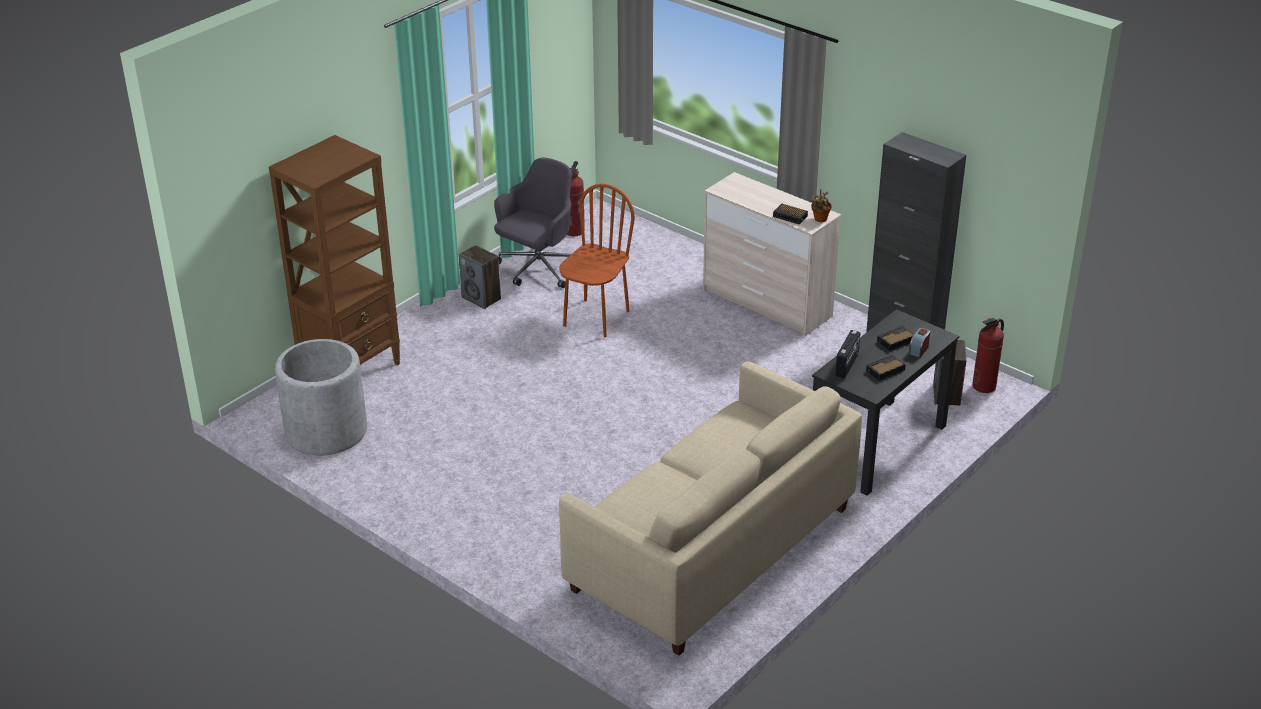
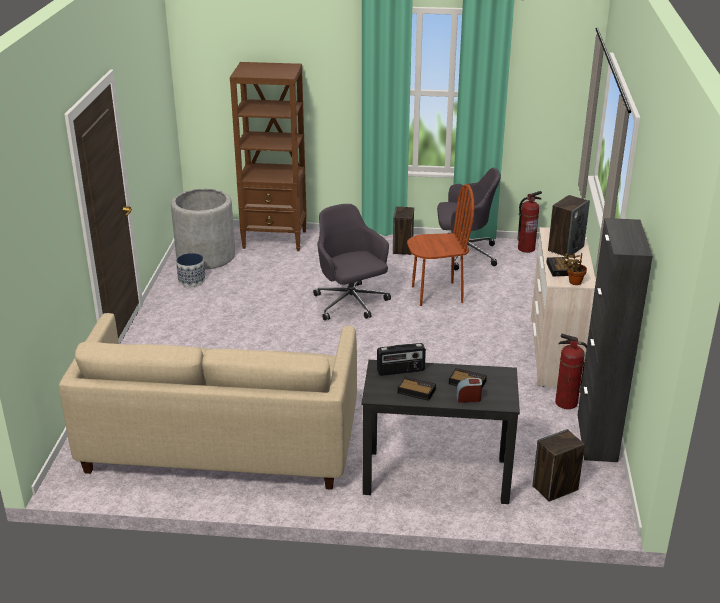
camera: 55 degrees right, 5 degrees down
fire extinguisher [972,318,1004,393] -> fire extinguisher moved to [555,334,587,409]
none -> planter [176,253,205,287]
none -> grey office chair [313,204,391,321]
none -> speaker [548,195,590,258]

